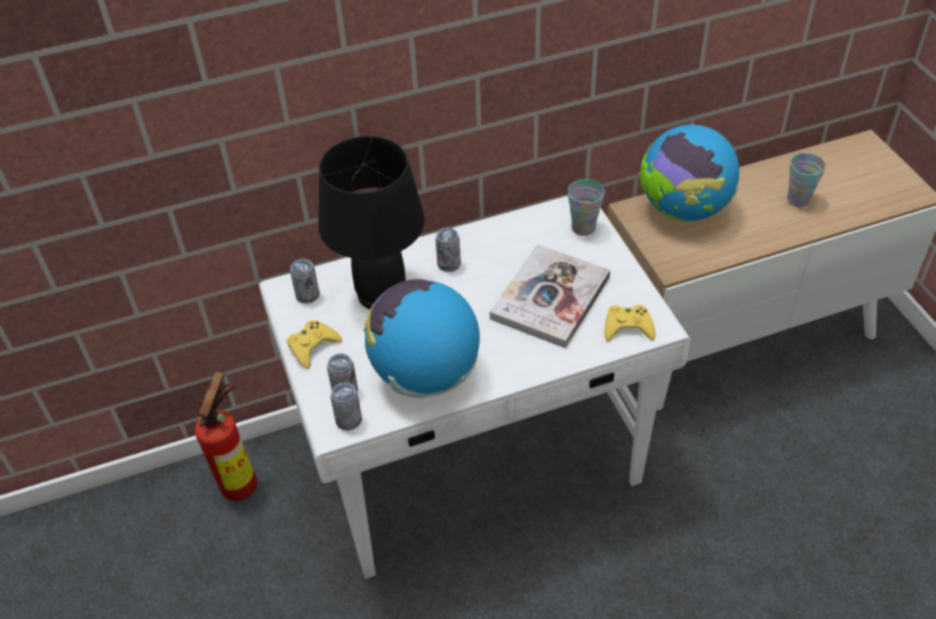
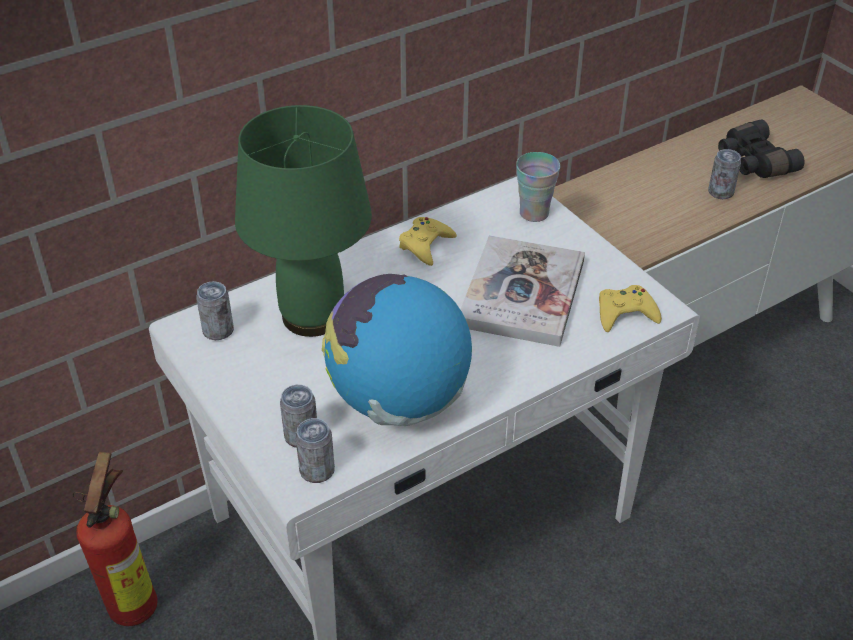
camera: 15 degrees left, 5 degrees down
yellow game controller [287,320,342,369] -> yellow game controller moved to [399,217,457,266]
black table lamp [318,136,425,309] -> green table lamp [235,105,372,337]
can [435,228,461,272] -> can moved to [708,149,741,199]
globe [639,125,739,222] -> none
cup [787,153,826,207] -> black binoculars [718,119,805,178]

